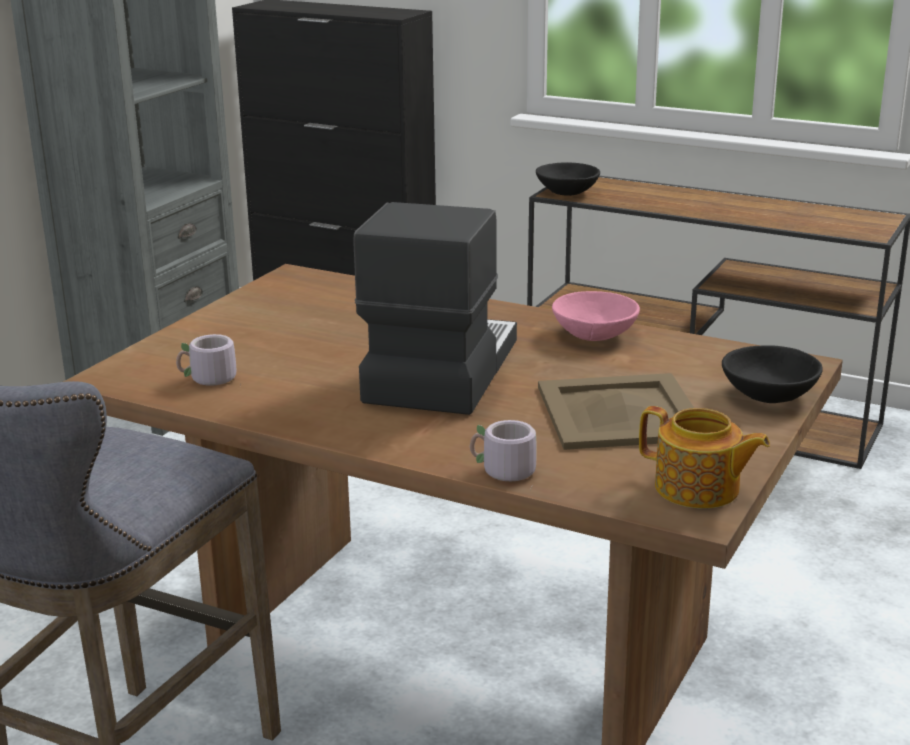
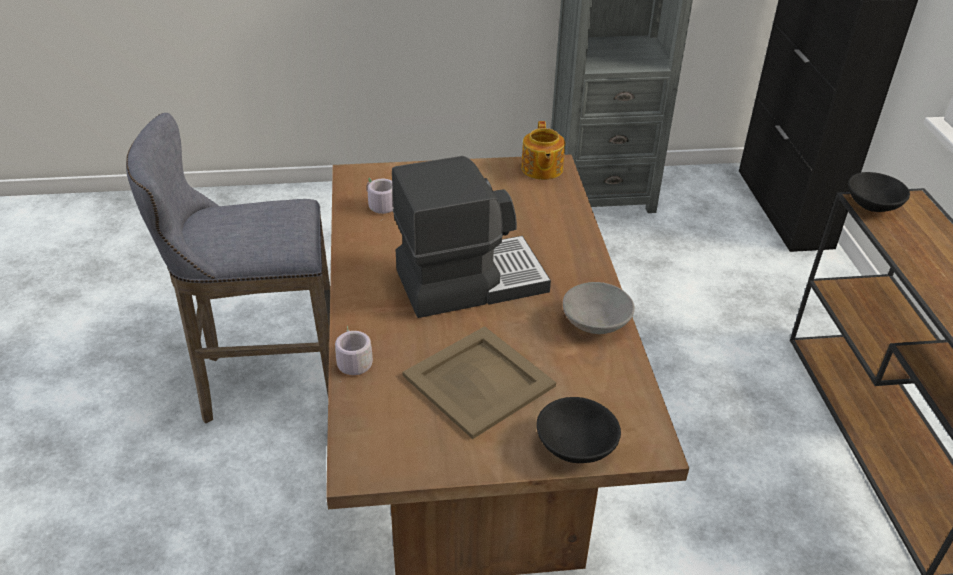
camera: 55 degrees right, 15 degrees up
pink bowl [552,291,640,341] -> grey bowl [563,282,635,334]
teapot [639,406,770,509] -> teapot moved to [521,121,565,180]

